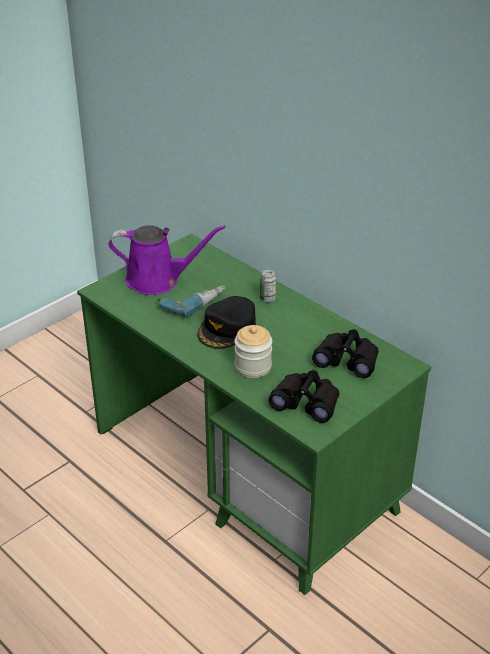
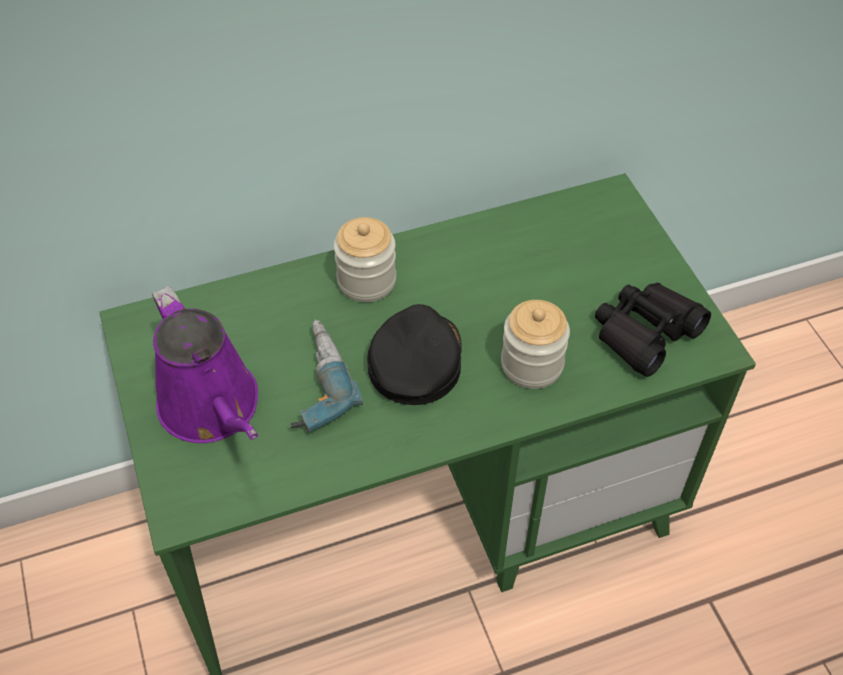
camera: 65 degrees left, 15 degrees up
purple watering can [109,225,225,295] -> purple watering can turned 120 degrees clockwise [152,286,258,443]
black cap [197,296,256,349] -> black cap turned 135 degrees counterclockwise [367,304,462,405]
can [260,270,276,302] -> jar [334,217,396,302]
black binoculars [312,329,379,378] -> none

